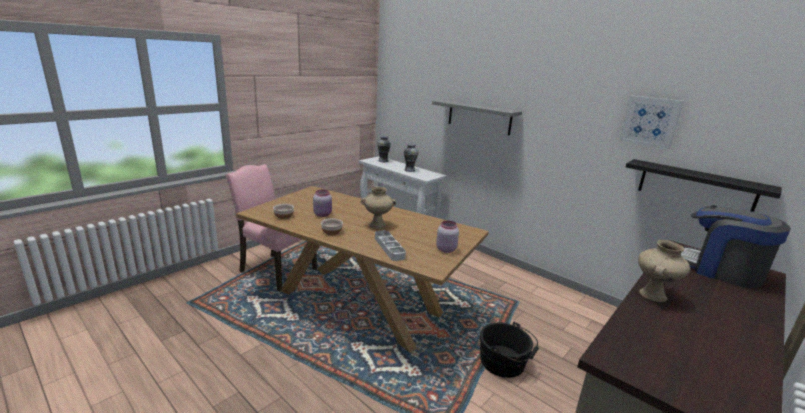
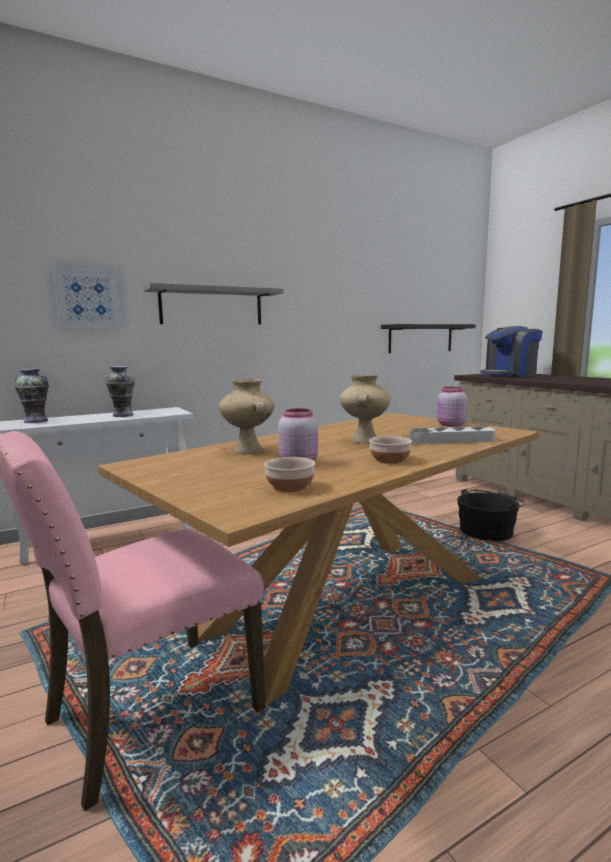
camera: 70 degrees left, 10 degrees down
picture [619,96,684,149] -> picture moved to [53,266,122,328]
beige vase [638,240,690,302] -> beige vase moved to [219,379,274,454]

